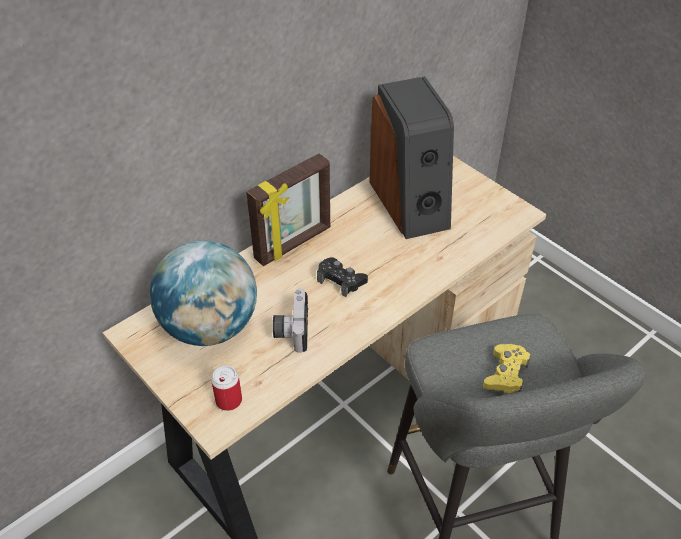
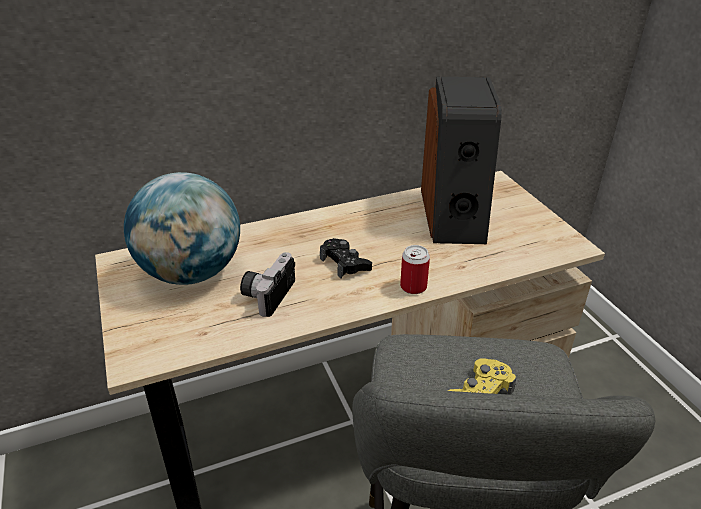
camera: 20 degrees right, 10 degrees down
can [211,365,242,411] -> can moved to [400,245,430,294]
picture frame [246,153,330,266] -> none

